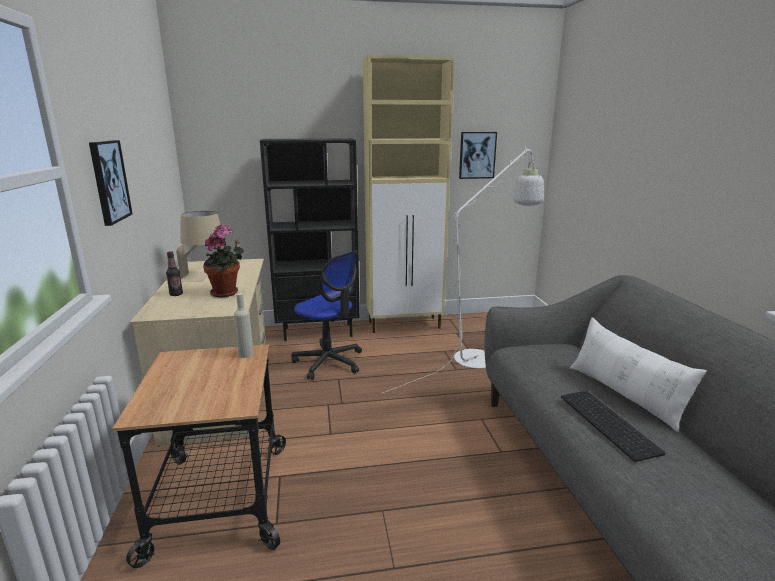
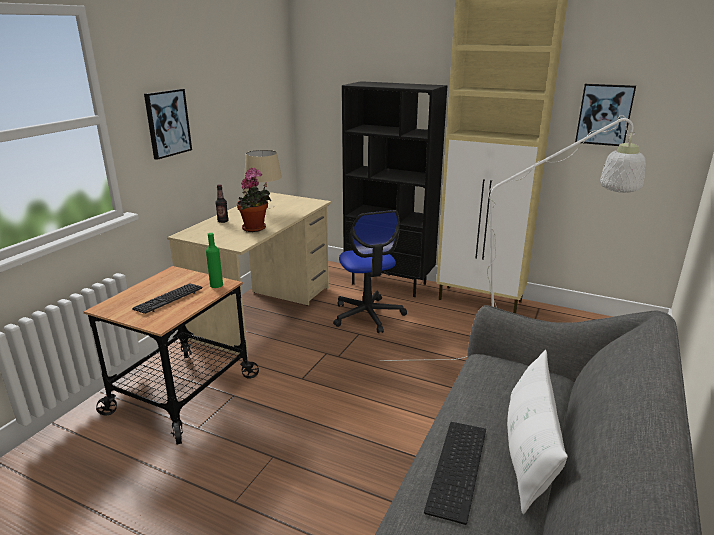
camera: 35 degrees right, 5 degrees up
beige bottle [234,293,254,358] -> green bottle [206,233,223,288]
none -> keyboard [132,283,202,314]

